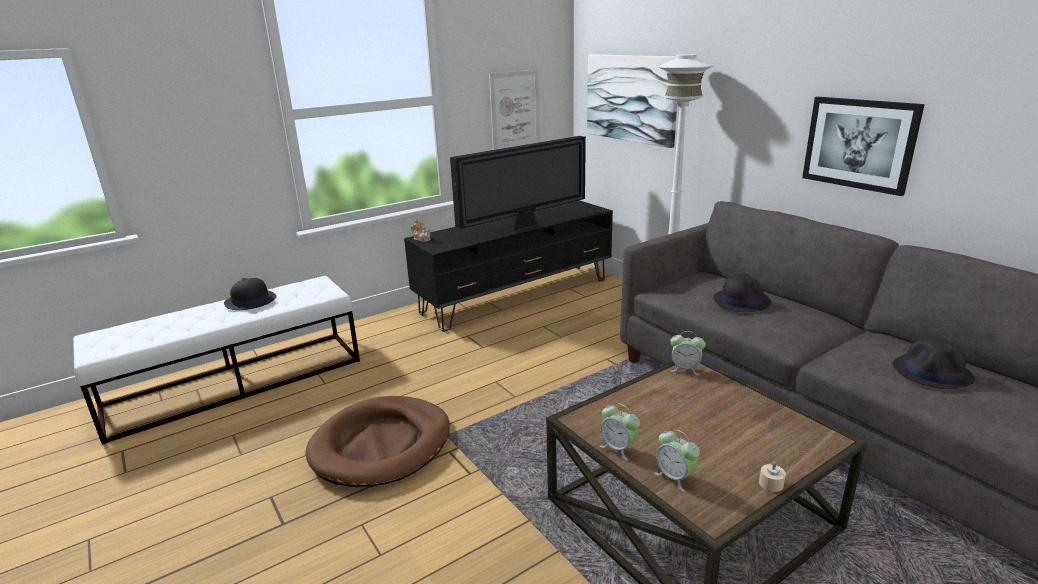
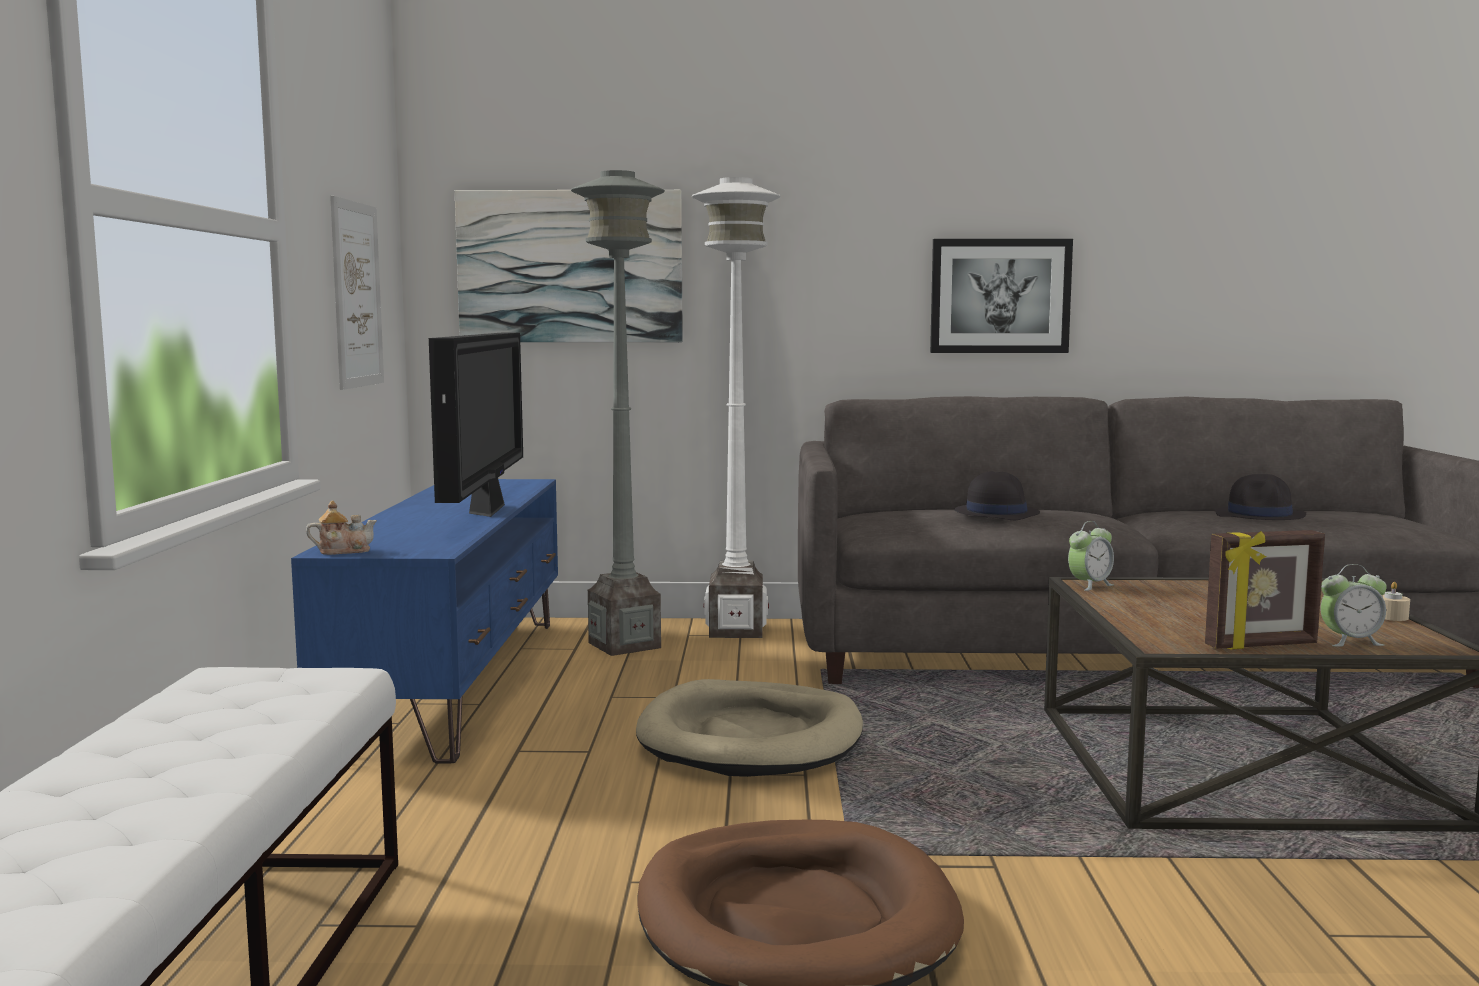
camera: 55 degrees left, 15 degrees down
black hat [224,278,277,310] -> none
black tv stand [404,200,613,332] -> blue tv stand [291,479,558,764]
alarm clock [600,403,640,461] -> picture frame [1205,530,1325,650]
none -> grey floor lamp [571,170,665,656]
none -> beige dog bed [636,679,863,777]

